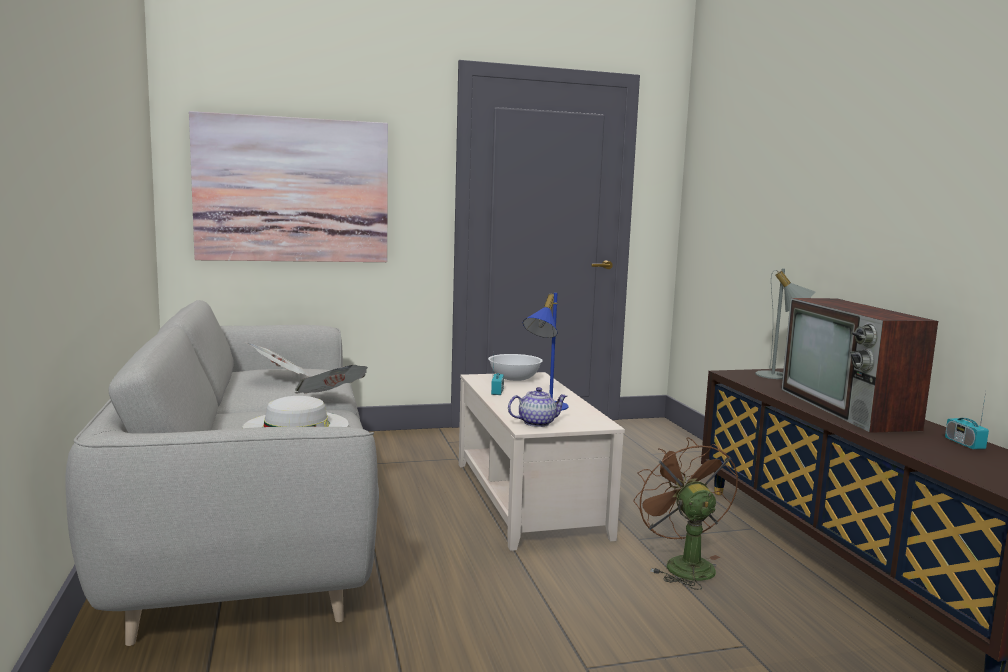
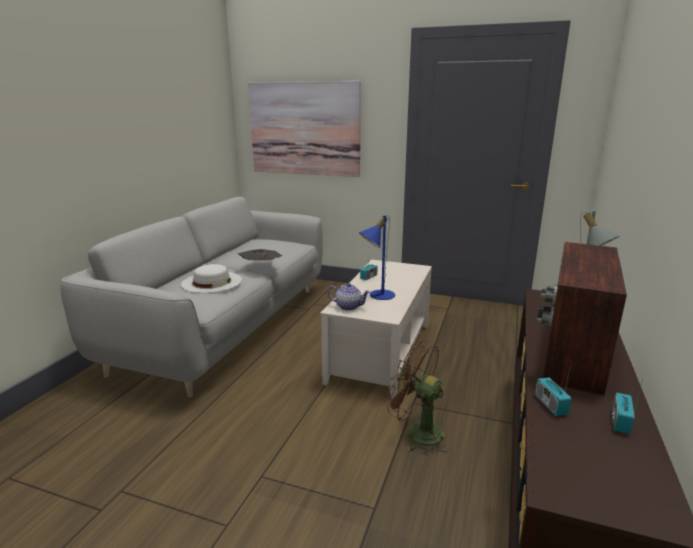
camera: 35 degrees right, 10 degrees up
newspaper [245,342,311,377] -> none
white bowl [488,354,543,381] -> none
brown fan [633,437,738,590] -> brown fan turned 75 degrees counterclockwise [384,340,450,455]
none -> radio [535,363,571,416]

